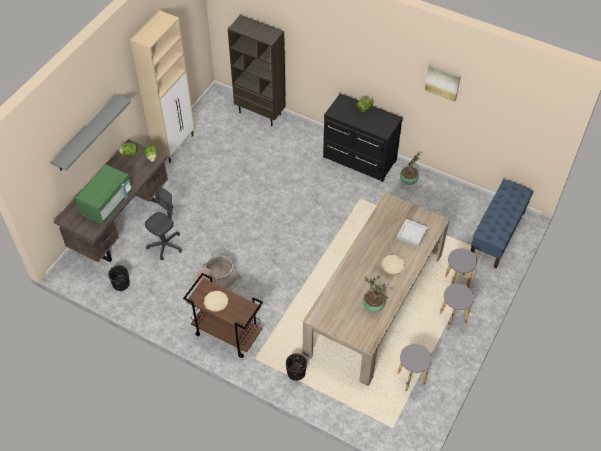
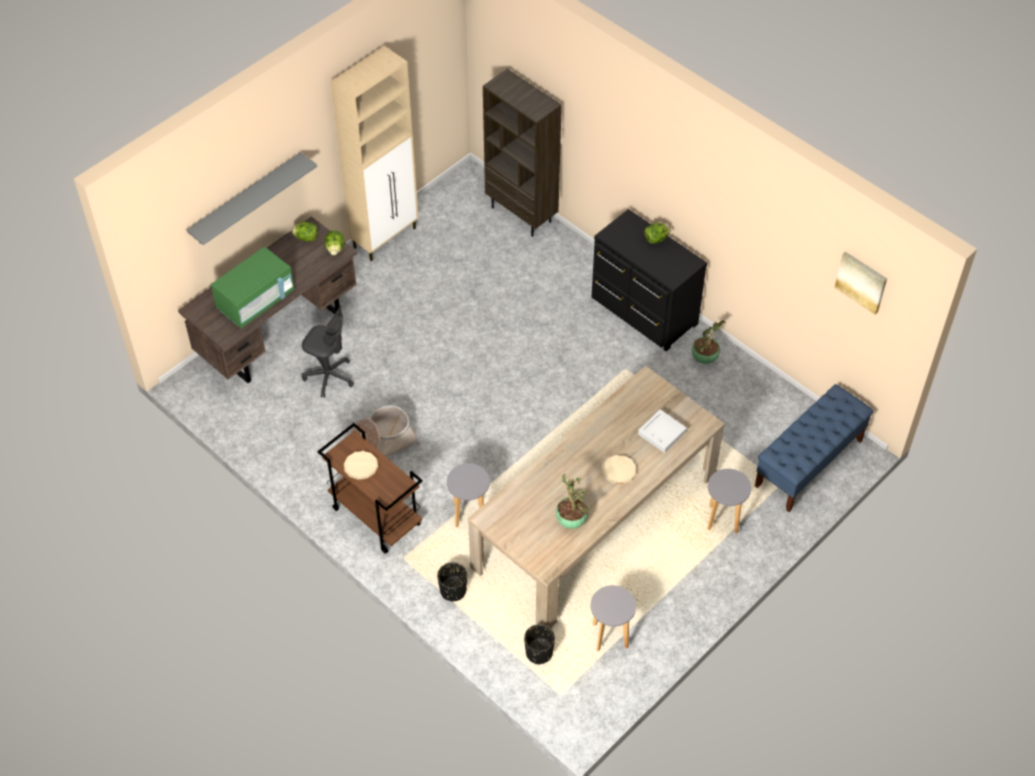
camera: 15 degrees right, 0 degrees up
black planter [108,265,130,291] -> black planter moved to [524,624,555,664]
grey office chair [145,186,183,261] -> grey office chair turned 60 degrees clockwise [302,305,354,398]
picture [425,64,461,102] -> picture moved to [834,252,887,314]
grey stool [439,284,474,330] -> grey stool moved to [447,463,490,528]

